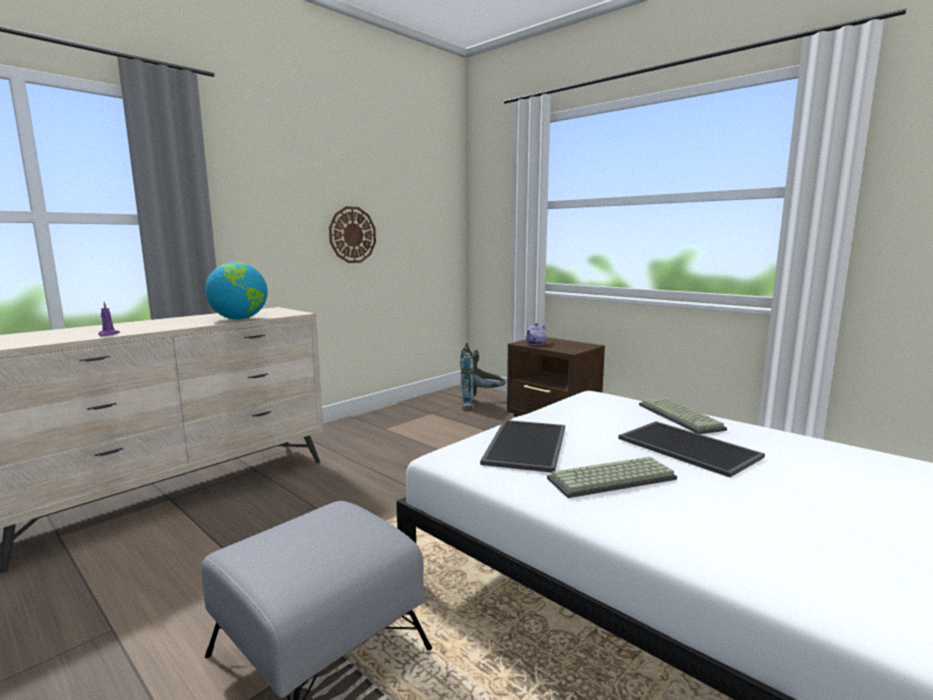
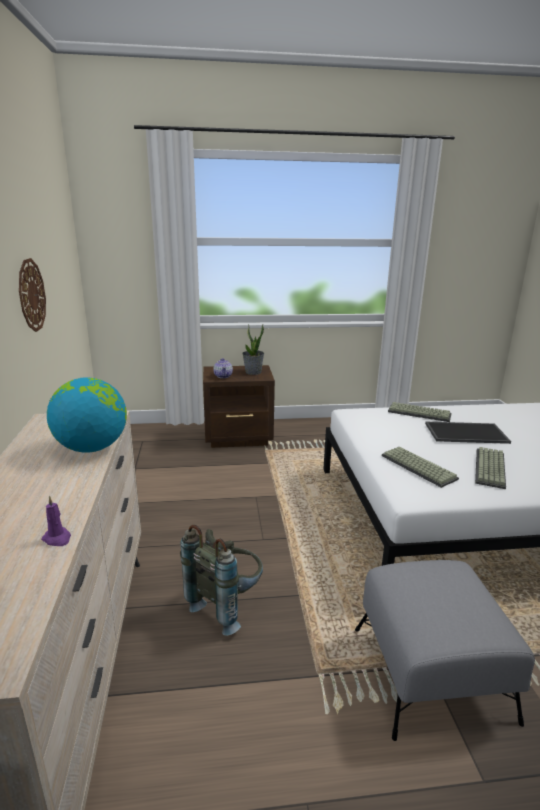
camera: 50 degrees left, 10 degrees up
grey backpack [460,343,506,408] -> grey backpack moved to [180,525,263,636]
tray [480,420,565,473] -> keyboard [382,447,459,488]
none -> potted plant [242,325,264,375]

